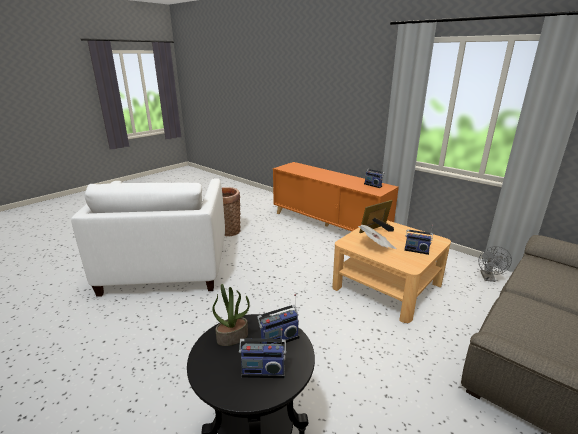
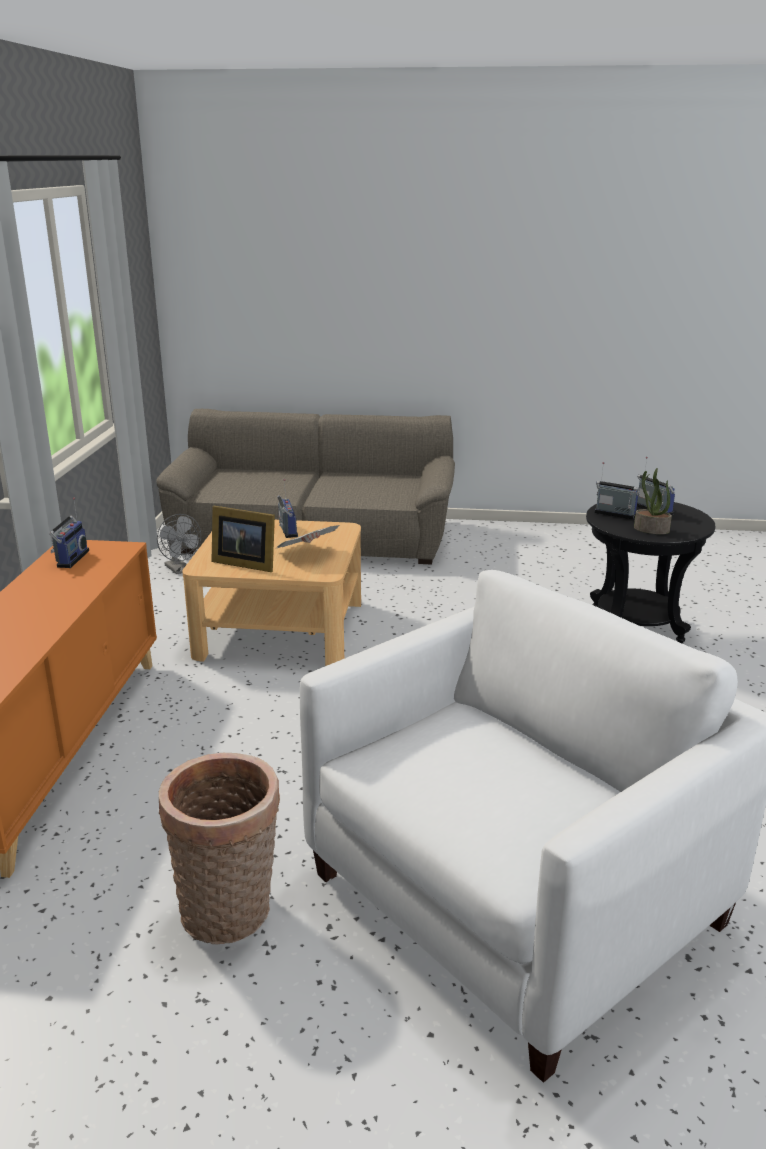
camera: 125 degrees left, 0 degrees up
grey fan [478,246,512,282] -> grey fan turned 75 degrees clockwise [157,514,201,574]

